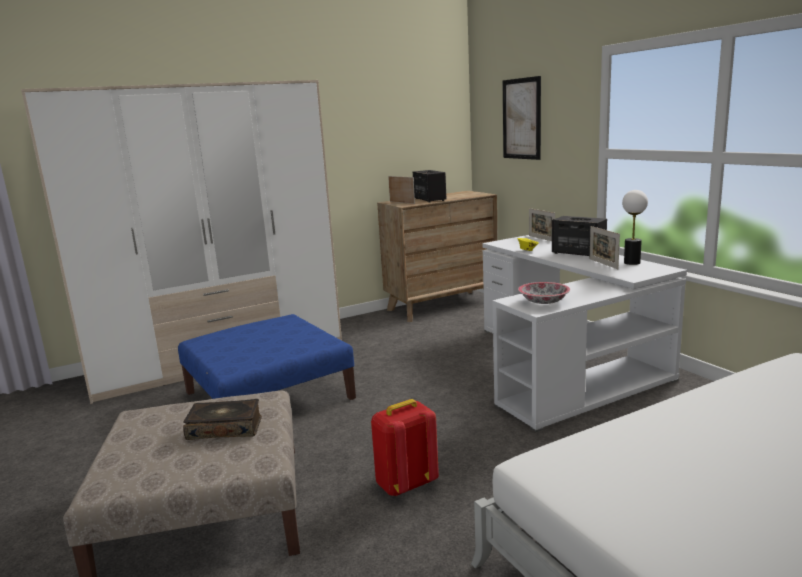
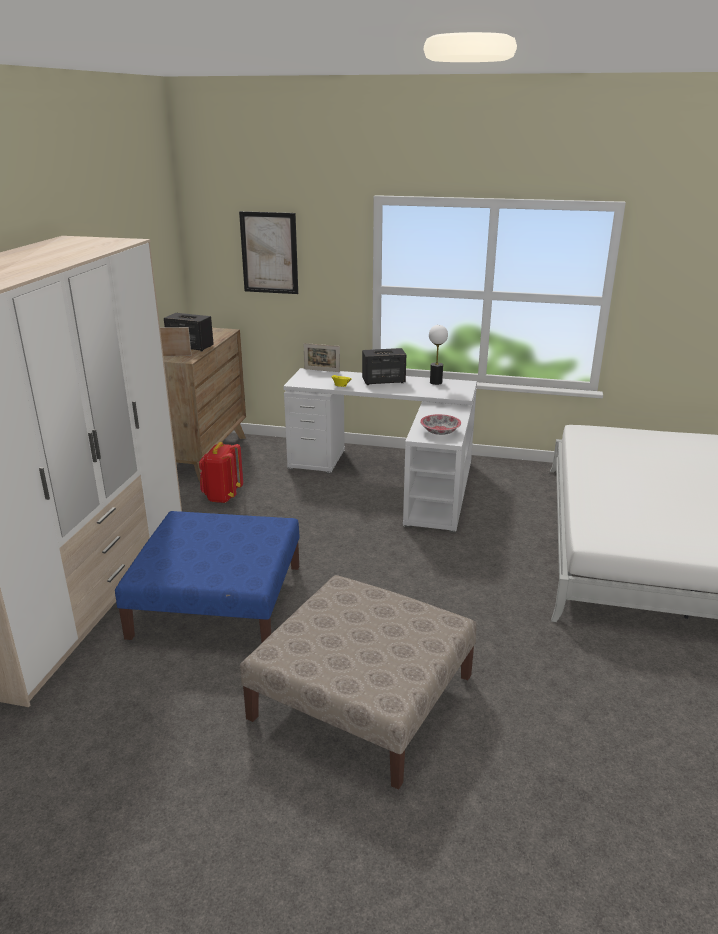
camera: 50 degrees left, 10 degrees up
book [183,399,262,440] -> none
red backpack [371,399,439,496] -> red backpack moved to [199,442,243,503]
picture frame [590,226,620,269] -> none

